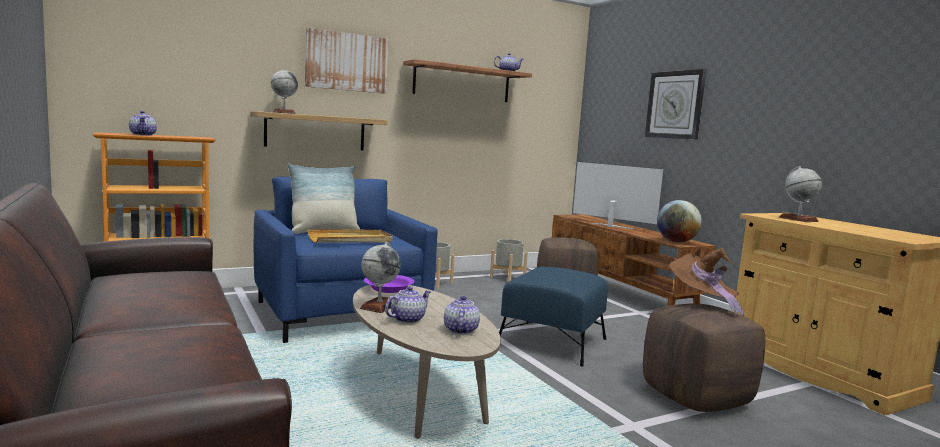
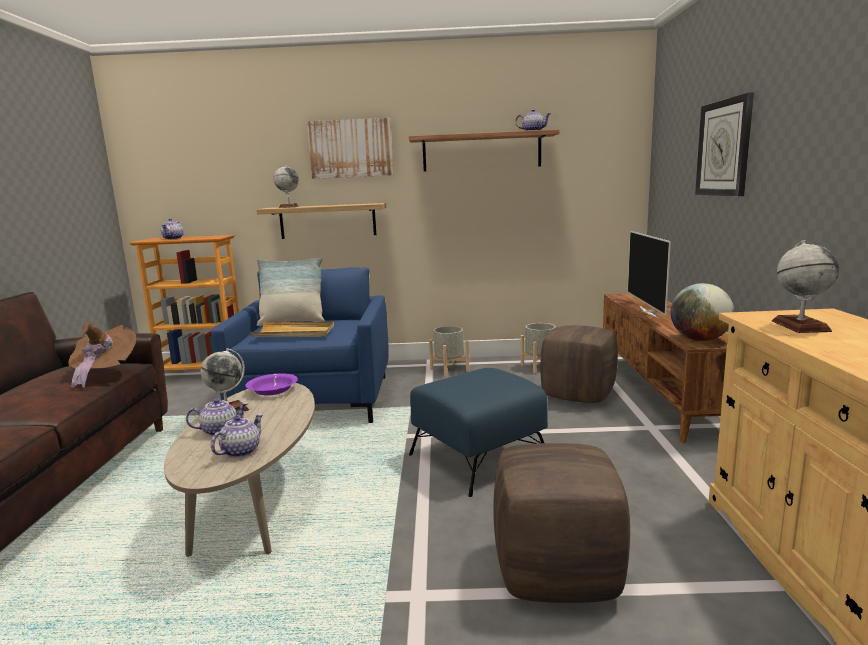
camera: 30 degrees right, 5 degrees up
television [573,162,663,229] -> television turned 150 degrees counterclockwise [628,231,671,319]
brown hat [669,248,745,317] -> brown hat moved to [68,322,136,388]

